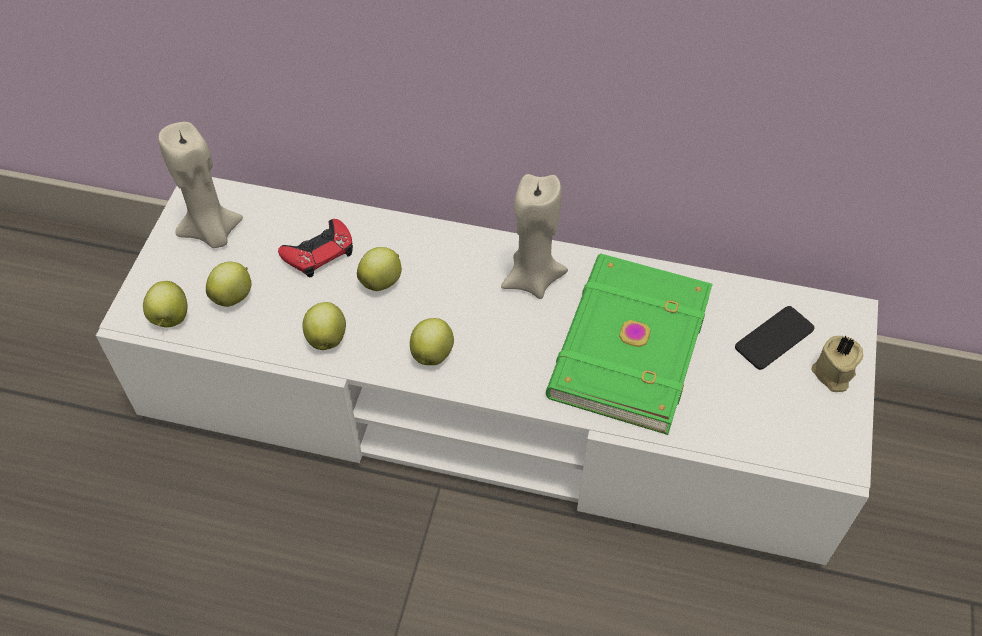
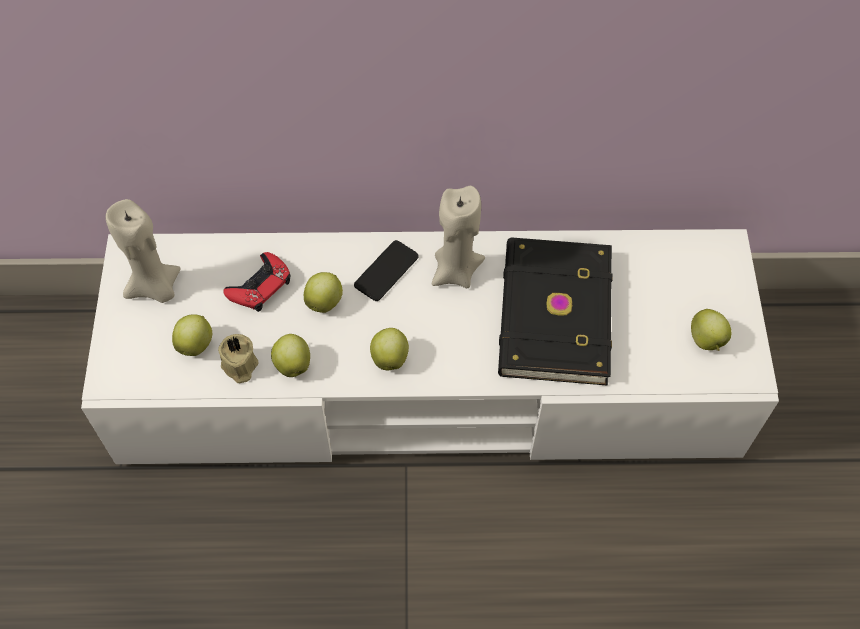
camera: 15 degrees left, 5 degrees up
apple [143,281,188,327] -> apple moved to [691,309,731,351]
green book [546,254,713,435] -> black book [498,238,613,386]
phone [735,306,815,370] -> phone moved to [354,240,419,301]
beige candle [812,336,864,392] -> beige candle moved to [218,334,259,383]

